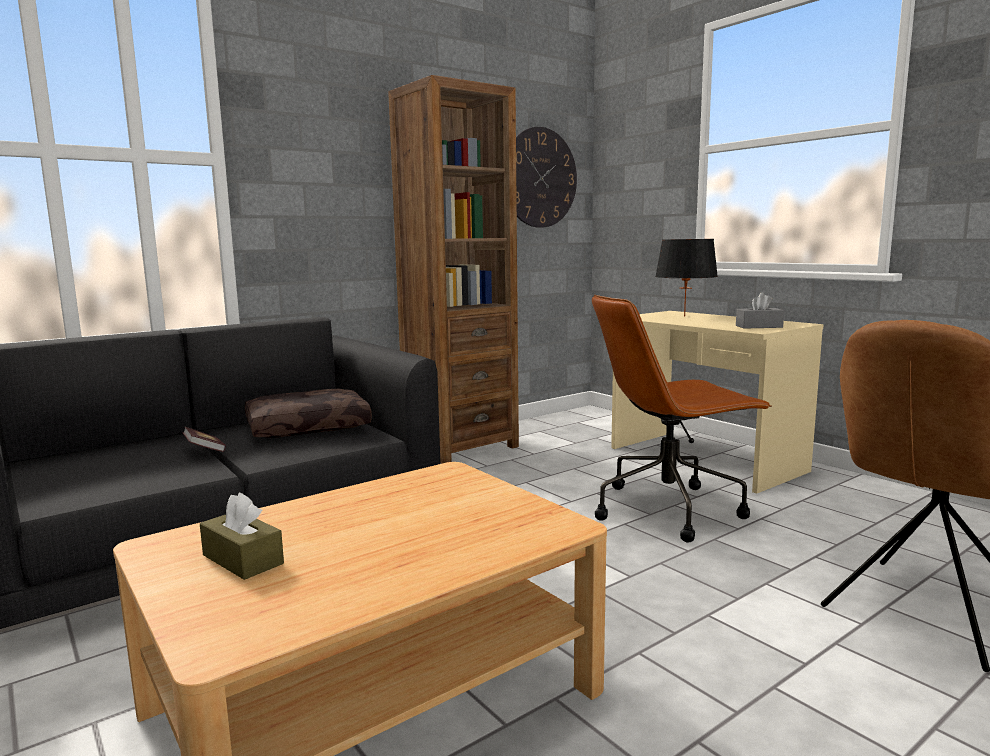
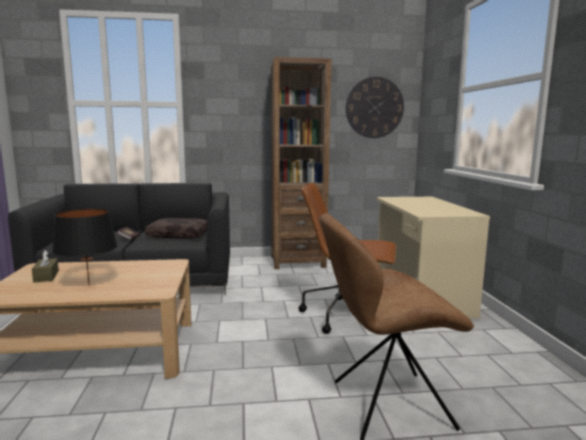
camera: 30 degrees right, 0 degrees up
black table lamp [655,239,718,316] -> black table lamp moved to [52,209,118,286]
grey tissue box [736,293,784,329] -> none

